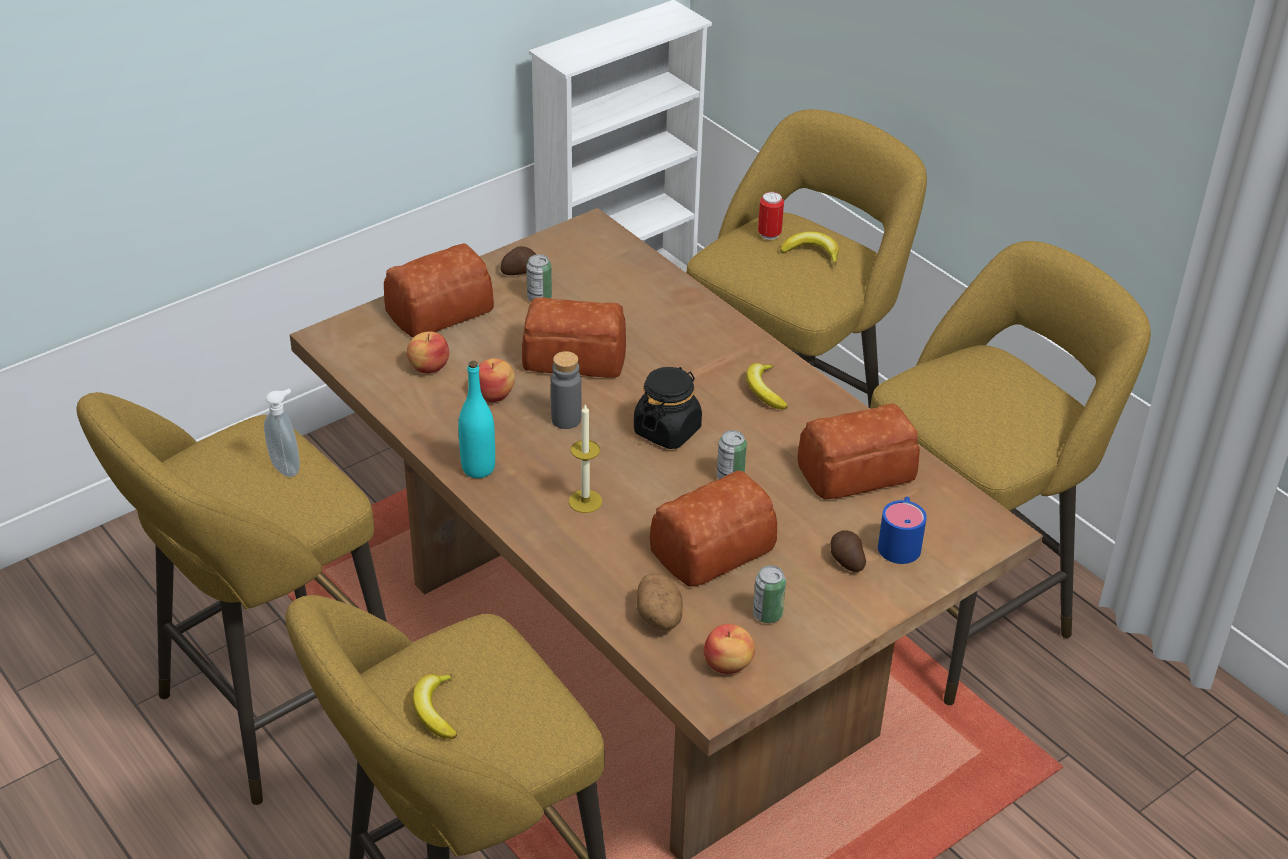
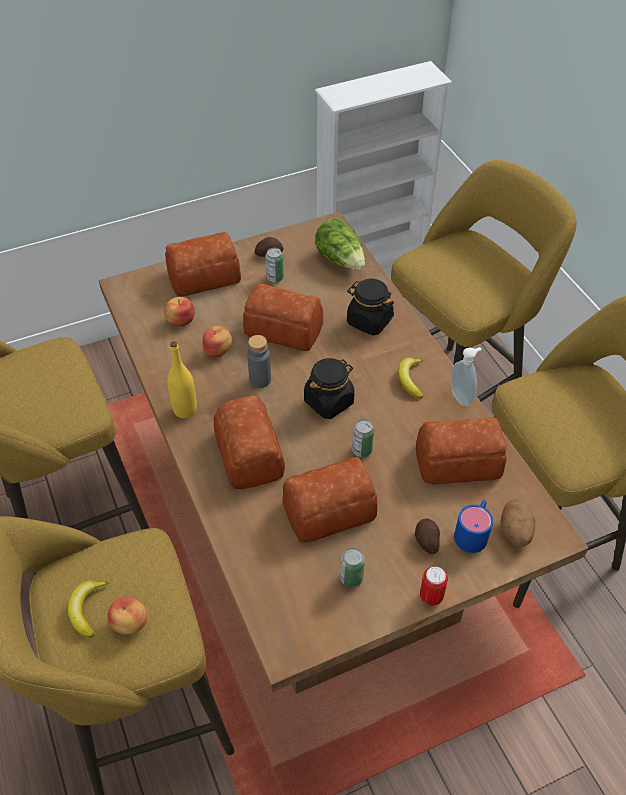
camera: 15 degrees right, 10 degrees up
soap dispenser [264,389,300,477] -> soap dispenser moved to [450,347,481,406]
turquoise bottle [458,361,495,478] -> yellow bottle [167,341,197,418]
candle [569,403,602,513] -> bread [214,395,285,489]
potato [637,573,683,630] -> potato moved to [500,499,535,547]
apple [704,624,755,674] -> apple moved to [107,597,148,634]
can [758,192,784,240] -> can moved to [420,566,448,606]
banana [780,232,839,266] -> none
none -> lettuce [315,219,365,270]
none -> black jar [347,279,394,335]

